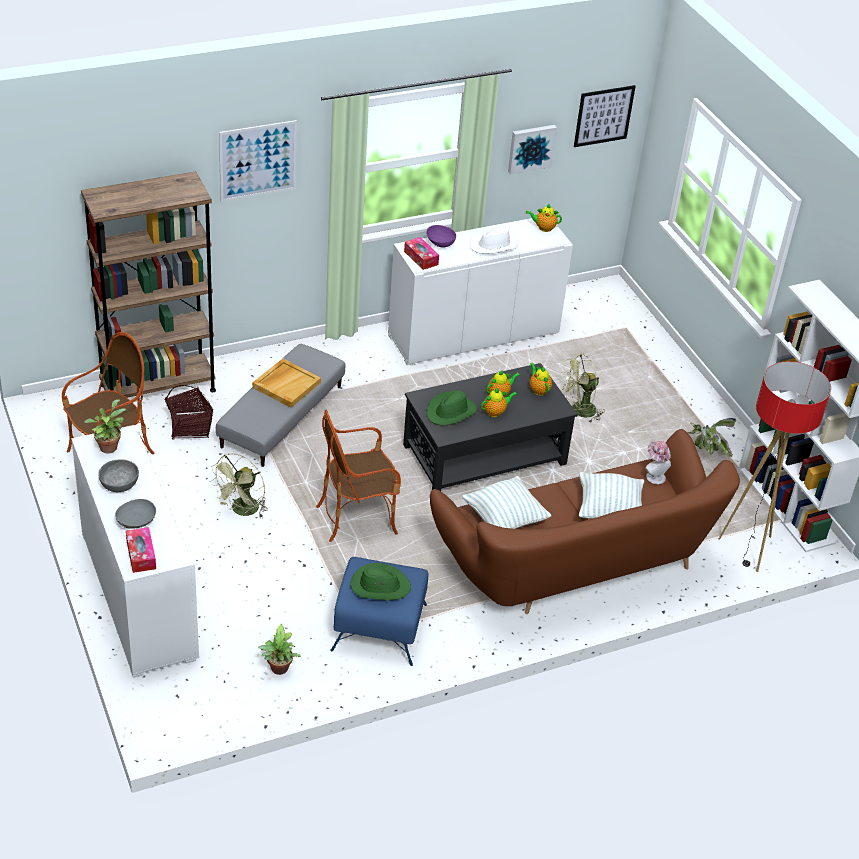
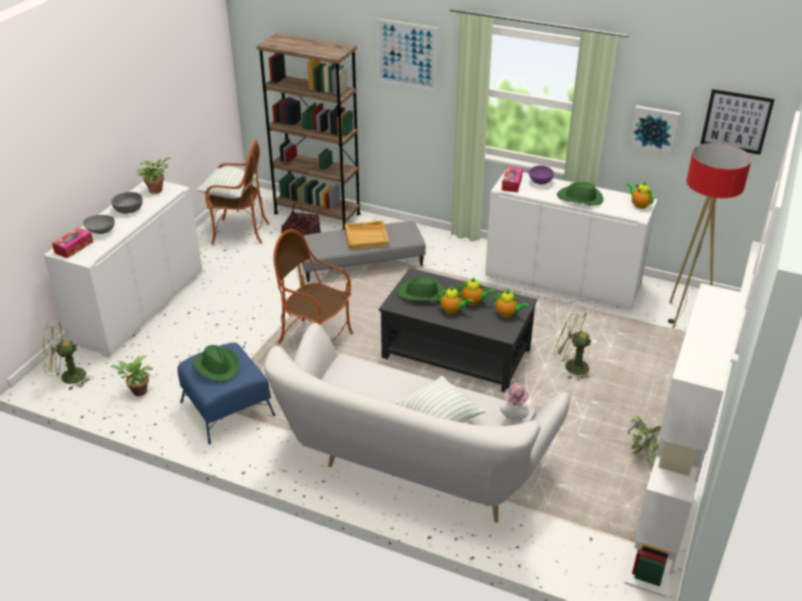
camera: 50 degrees right, 5 degrees down
green fan [210,453,268,518] -> green fan moved to [42,321,93,391]
brown sofa [430,429,740,614] -> white sofa [264,323,570,523]
pillow [462,476,552,529] -> pillow moved to [197,167,258,199]
white hat [470,226,518,254] -> green hat [557,182,603,206]
teapot [530,363,552,396] -> teapot turned 90 degrees clockwise [492,289,529,318]
floor lamp [719,361,831,572] -> floor lamp moved to [668,143,751,329]

